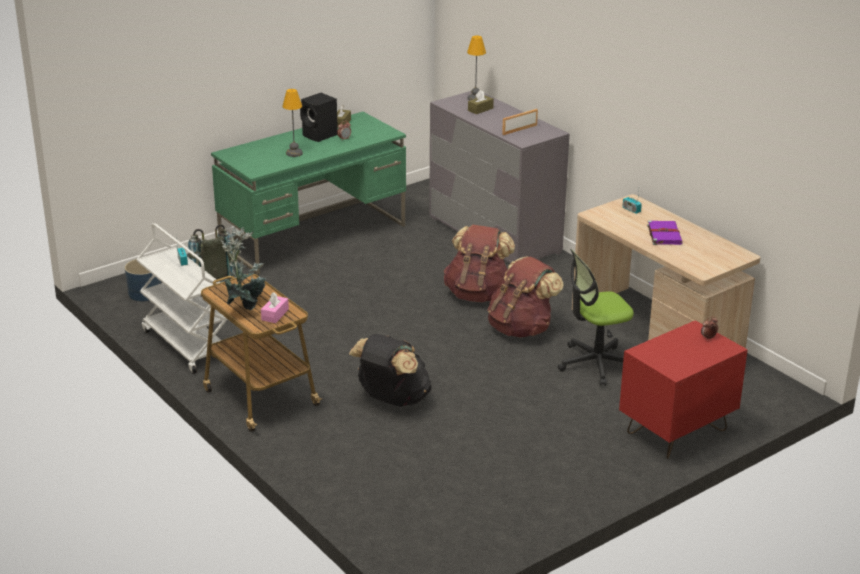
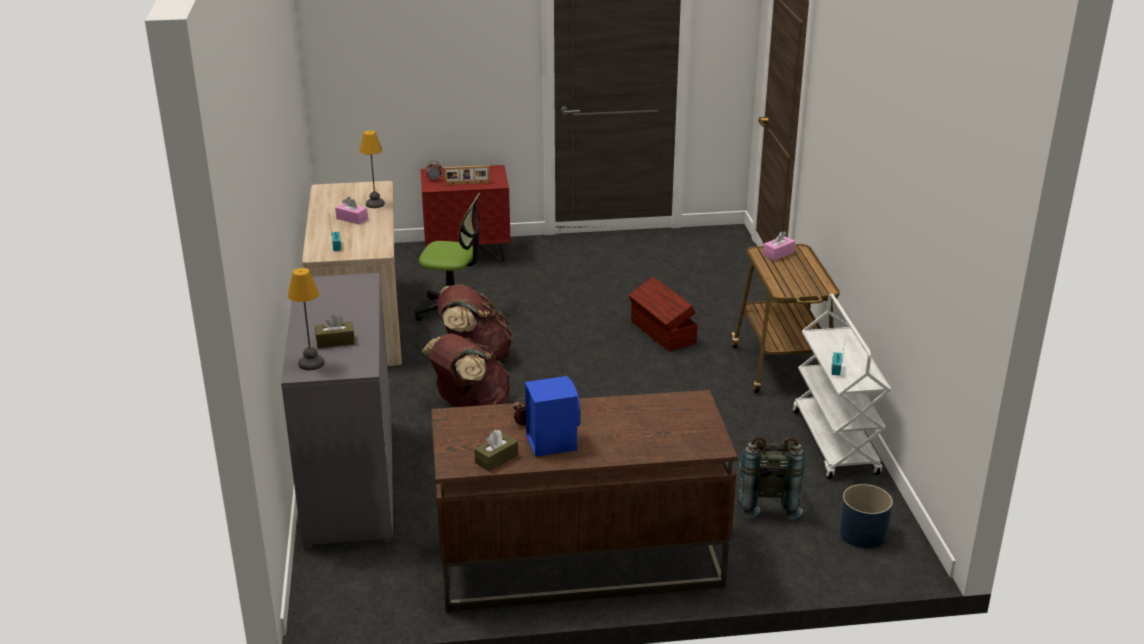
camera: 150 degrees left, 0 degrees up
green desk [211,112,406,275] -> brown desk [431,390,738,613]
potted plant [220,227,266,310] -> none
table lamp [282,89,303,157] -> table lamp moved to [360,130,385,208]
black speaker [300,93,338,142] -> blue speaker [525,376,581,457]
black backpack [349,334,432,407] -> brown storage box [628,276,698,351]
picture frame [502,109,538,135] -> picture frame moved to [444,165,490,185]
purple book [647,220,683,245] -> pink tissue box [335,197,368,225]

